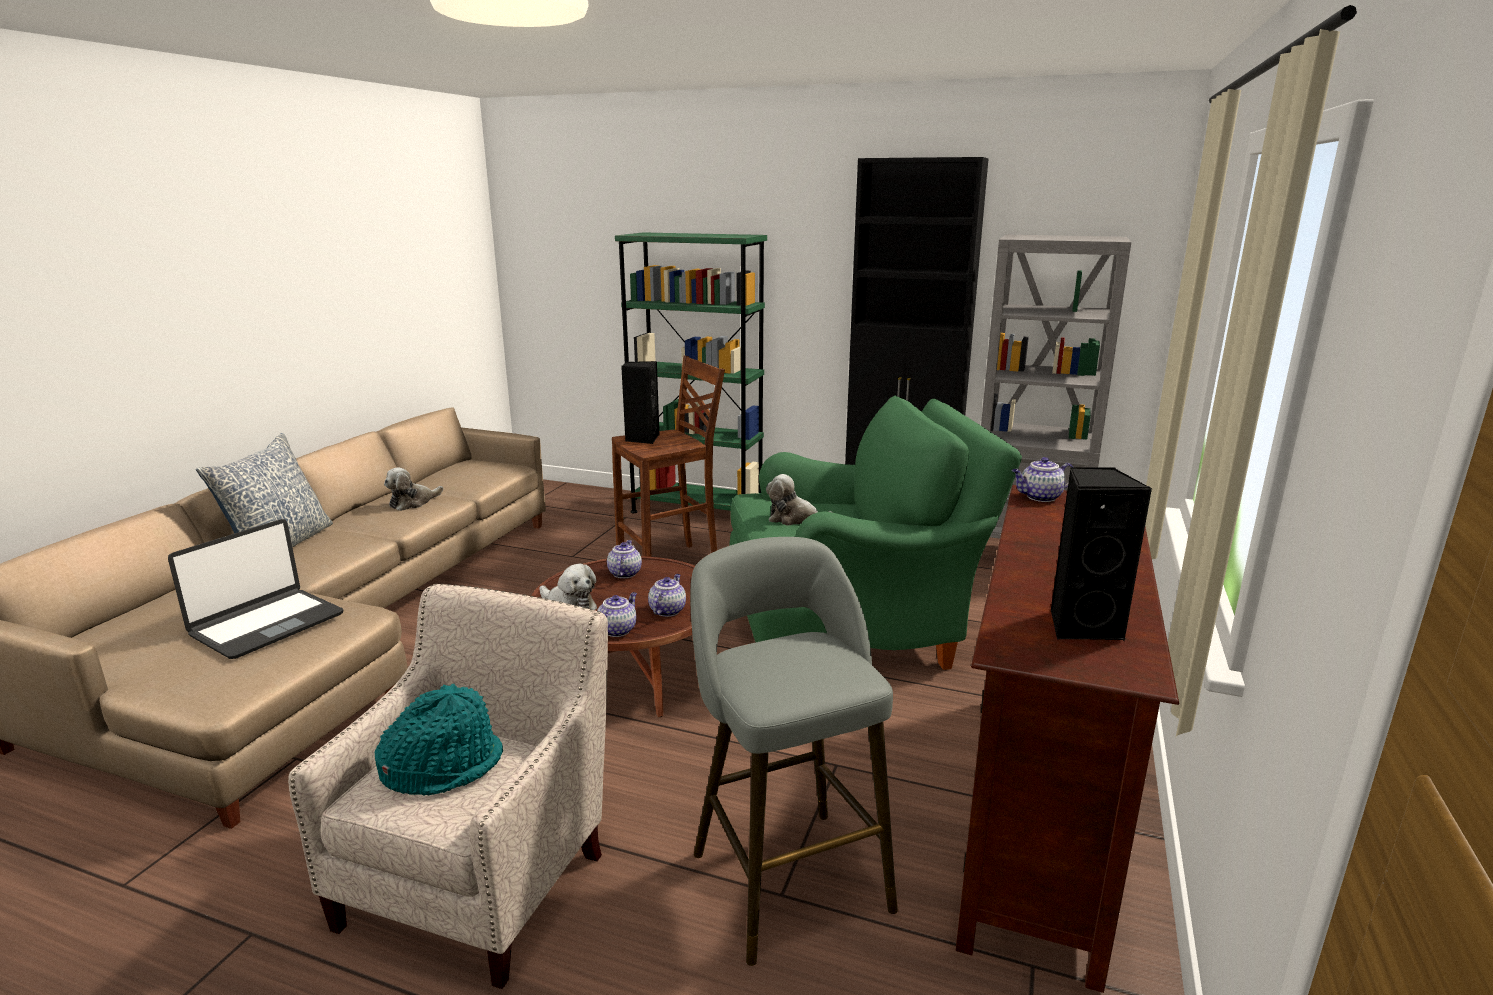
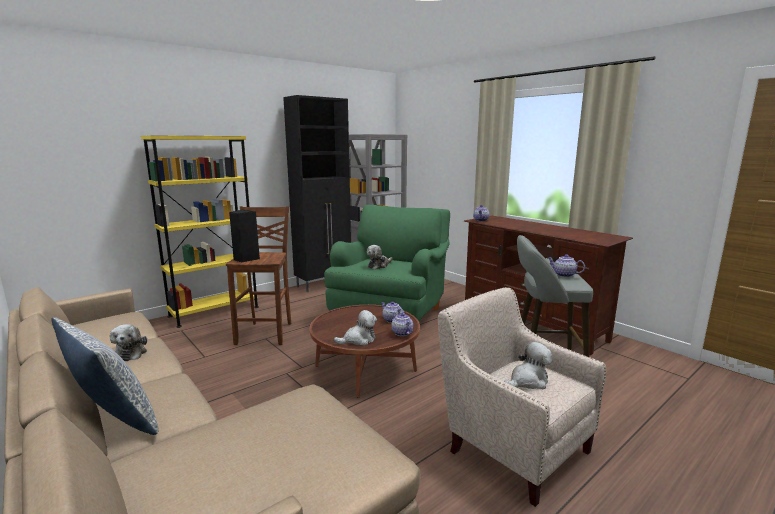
camera: 60 degrees left, 5 degrees down
laptop [168,519,343,659] -> none
turquoise hat [375,684,503,796] -> plush toy [504,342,552,389]
teapot [607,540,642,578] -> teapot moved to [548,254,585,277]
green bookcase [615,232,767,513] -> yellow bookcase [141,135,259,328]
black speaker [1051,467,1152,641] -> none

